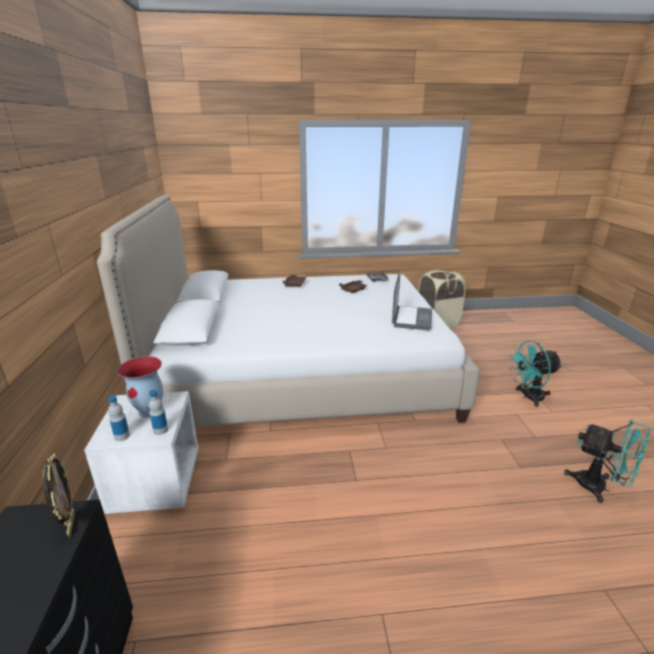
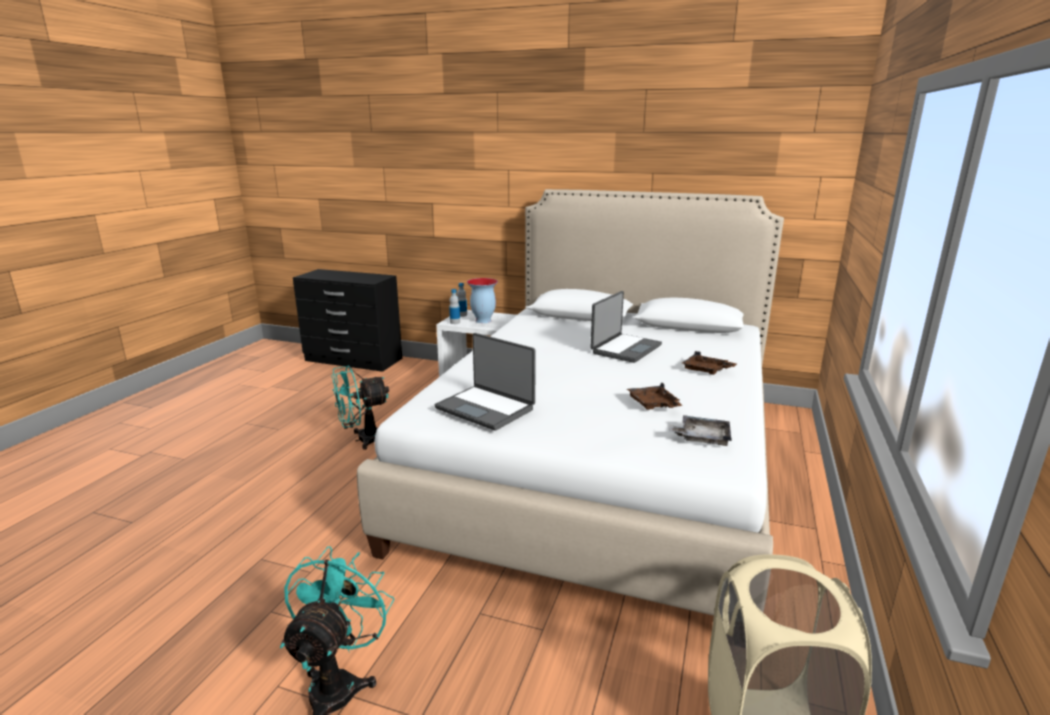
camera: 115 degrees right, 5 degrees down
picture frame [42,454,75,537] -> none
turquoise fan [564,419,651,503] -> turquoise fan moved to [332,365,389,450]
none -> laptop [591,291,662,363]

